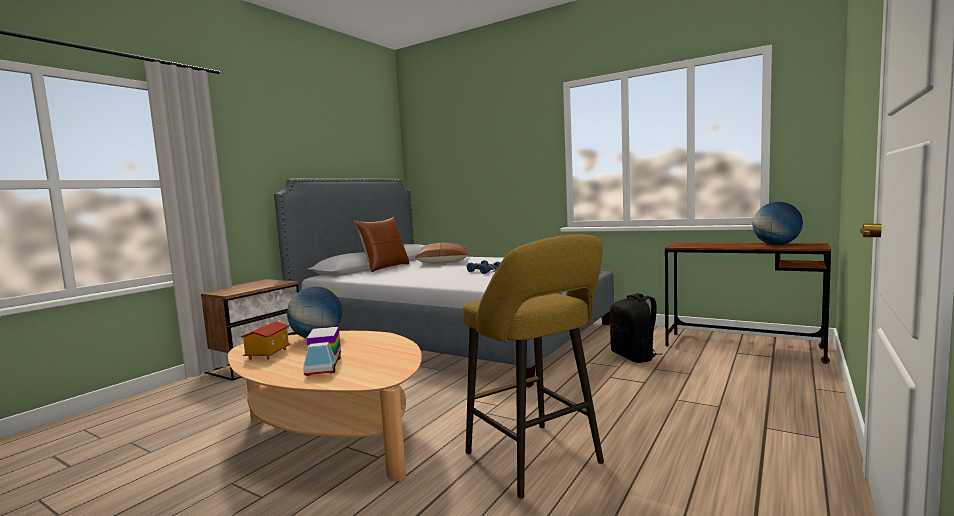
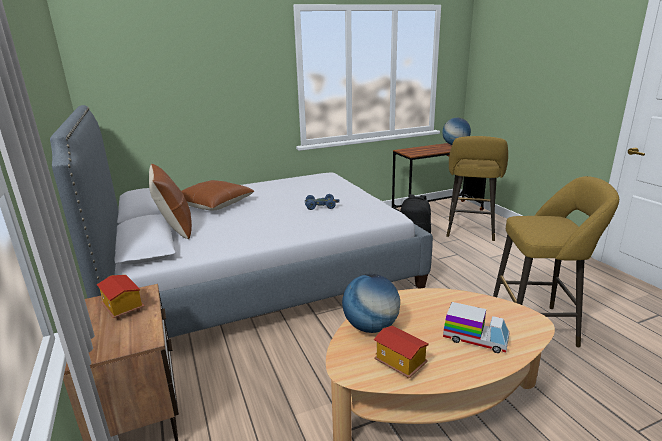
camera: 55 degrees left, 15 degrees up
none -> toy house [97,275,144,319]
none -> yellow stool [446,136,508,241]

